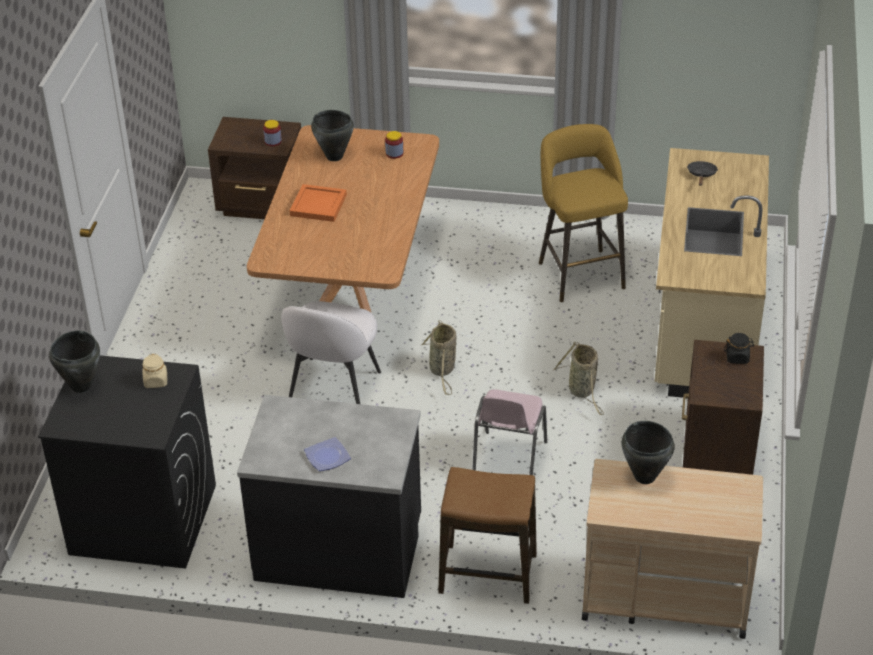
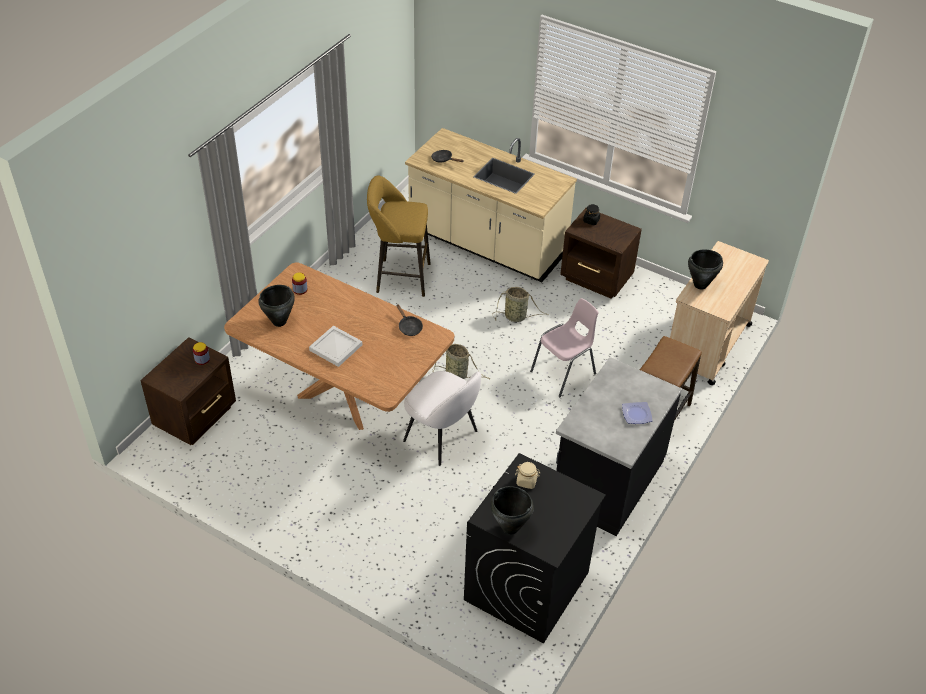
camera: 70 degrees left, 5 degrees up
orange tray [290,184,347,222] -> white tray [309,326,362,367]
pink chair [472,389,547,475] -> pink chair turned 75 degrees counterclockwise [530,298,598,397]
none -> black frying pan [397,304,423,336]

